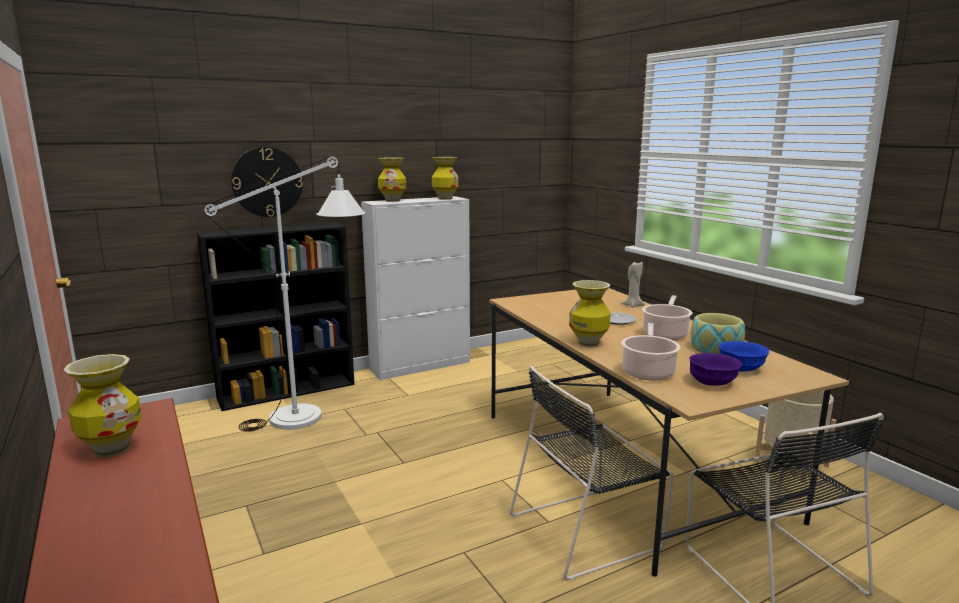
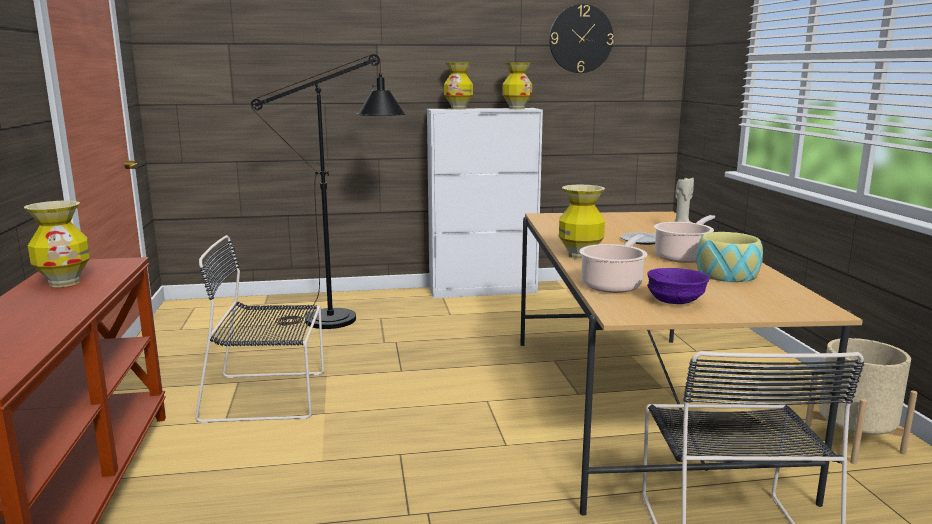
camera: 20 degrees right, 0 degrees up
black bookcase [197,222,355,411] -> none
white floor lamp [204,156,365,432] -> black floor lamp [251,54,406,329]
wall clock [231,147,303,217] -> wall clock moved to [549,4,613,73]
black chair [510,366,673,581] -> black chair moved to [195,235,324,423]
blue bowl [719,341,769,372] -> none

